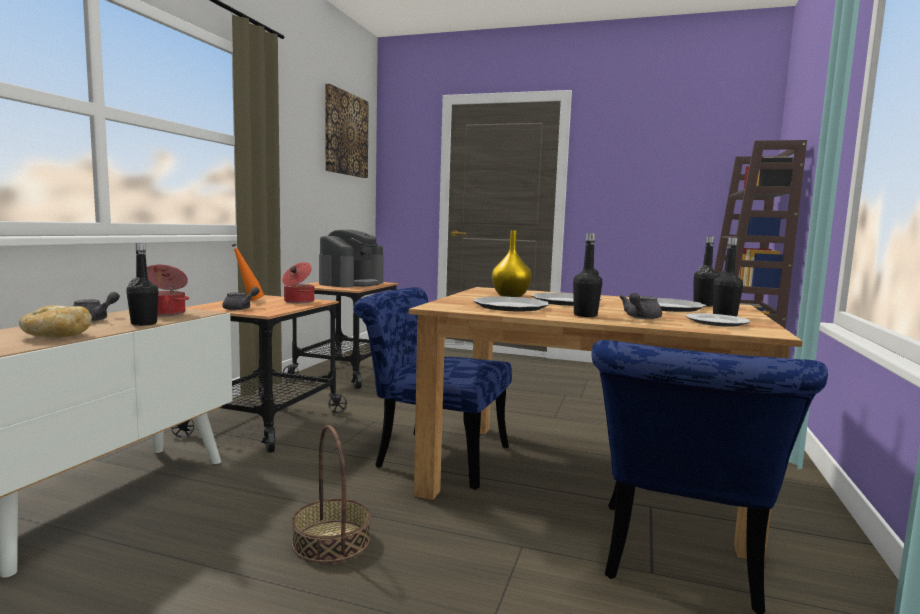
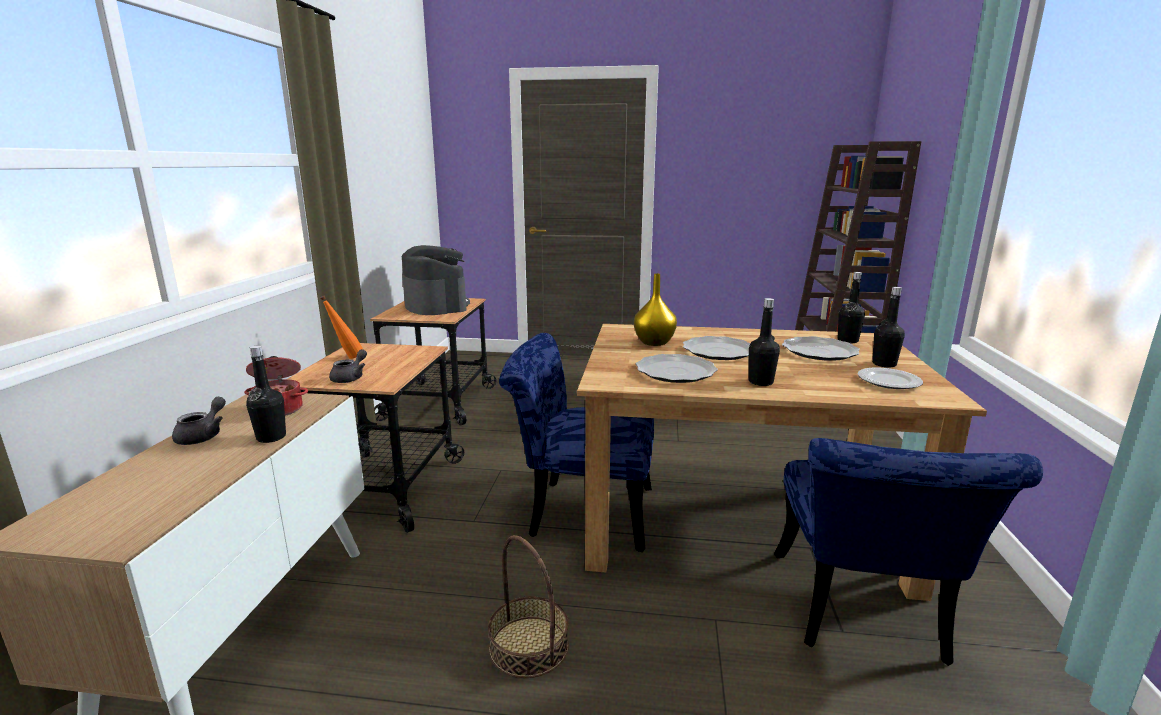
camera: 10 degrees left, 10 degrees up
bread [19,305,92,338] -> none
cooking pot [282,262,315,304] -> none
coffee machine [319,230,384,288] -> coffee machine turned 45 degrees counterclockwise [402,245,470,315]
picture [325,84,369,178] -> none
grey teapot [620,293,662,319] -> none

